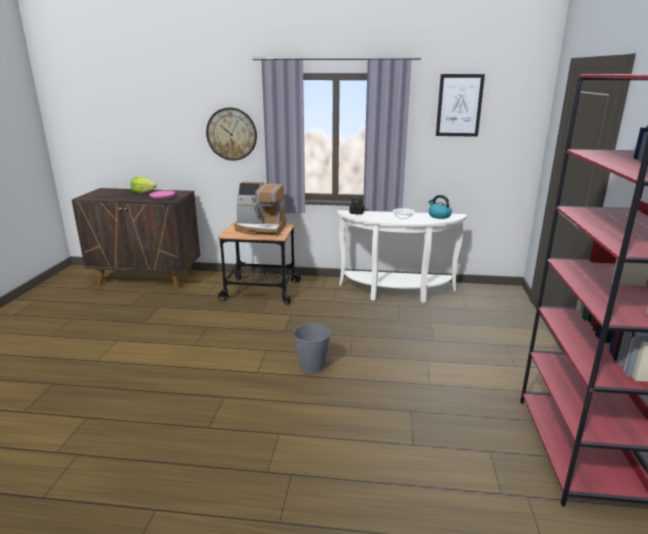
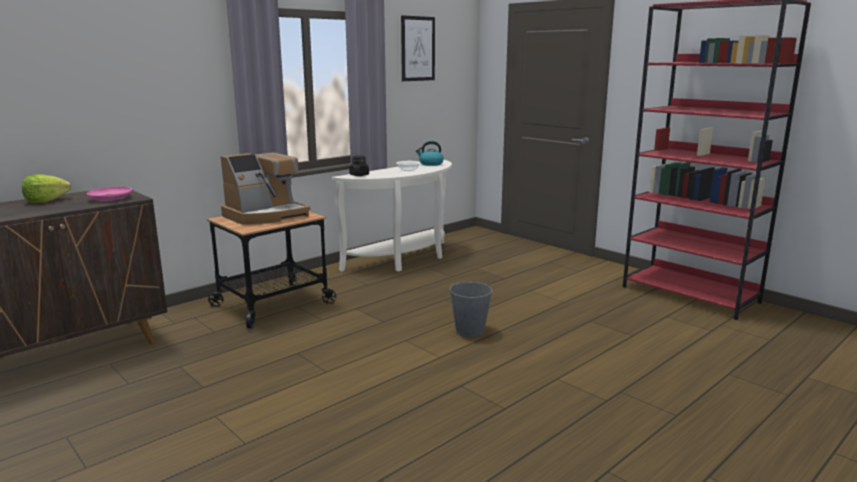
camera: 50 degrees left, 5 degrees down
wall clock [206,108,257,161] -> none

